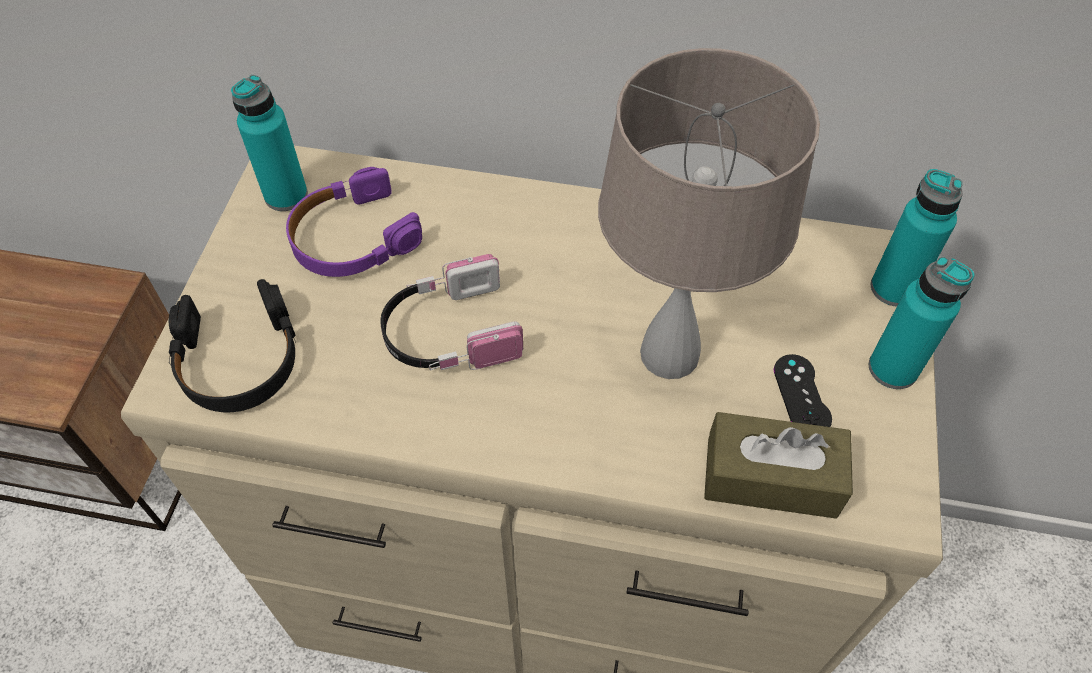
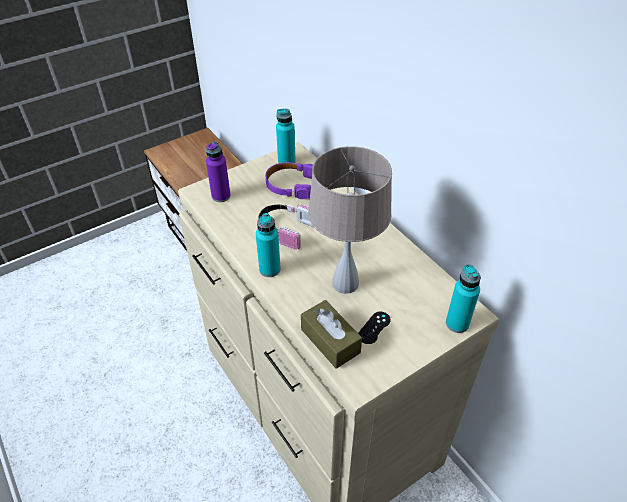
camera: 45 degrees right, 10 degrees down
black headphones [169,279,296,412] -> purple bottle [206,141,231,202]
turquoise bottle [869,256,974,389] -> turquoise bottle moved to [256,213,281,277]

